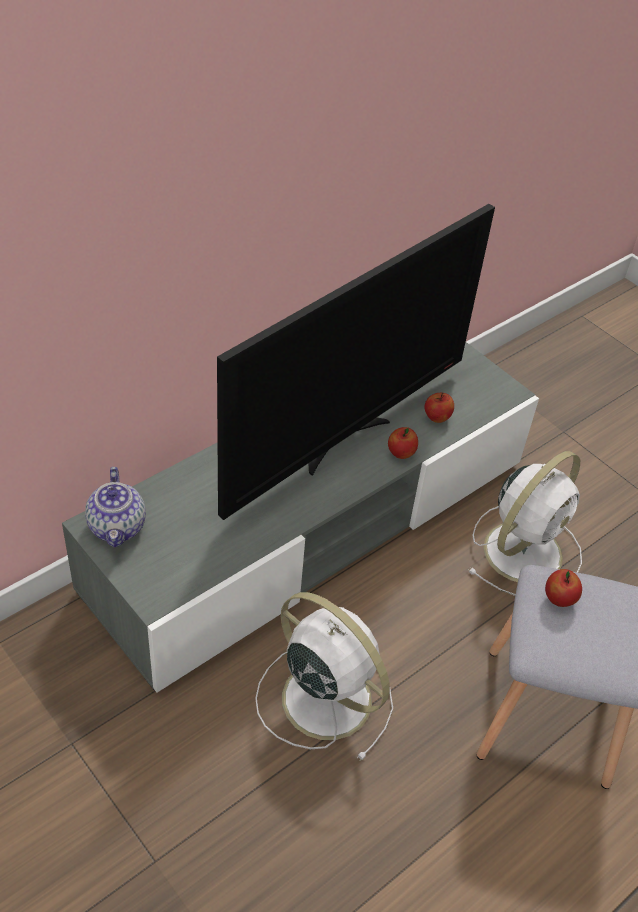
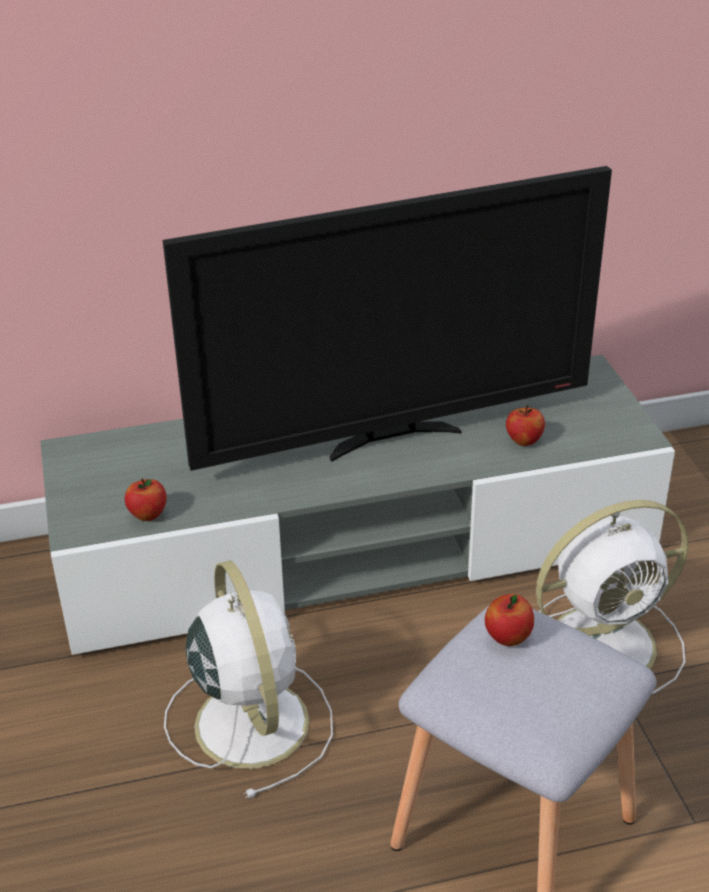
camera: 30 degrees right, 10 degrees down
teapot [85,467,146,548] -> none
apple [388,427,418,459] -> apple moved to [125,479,166,521]

